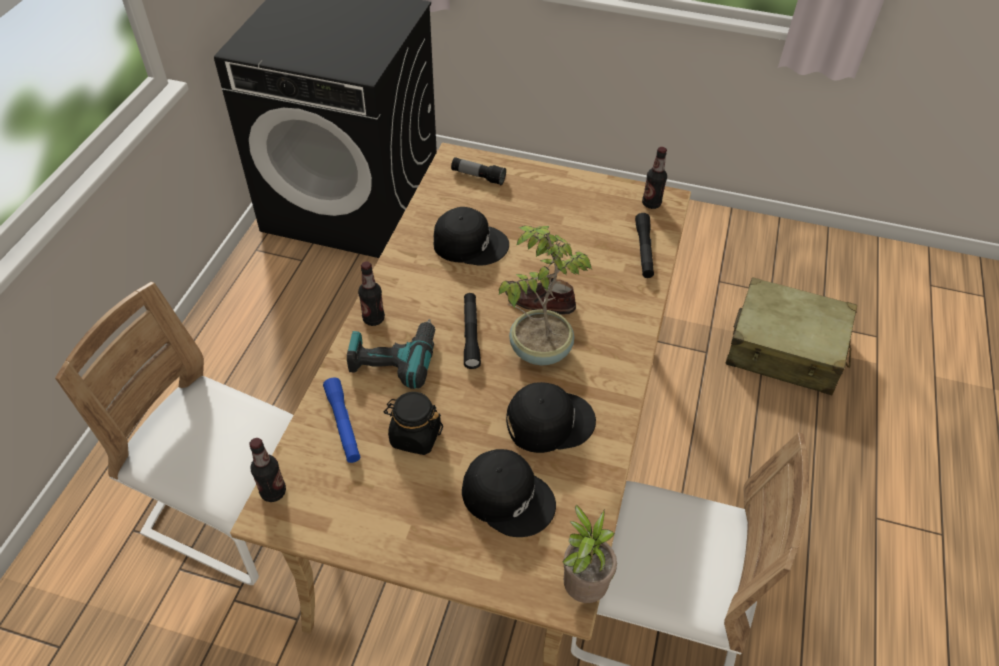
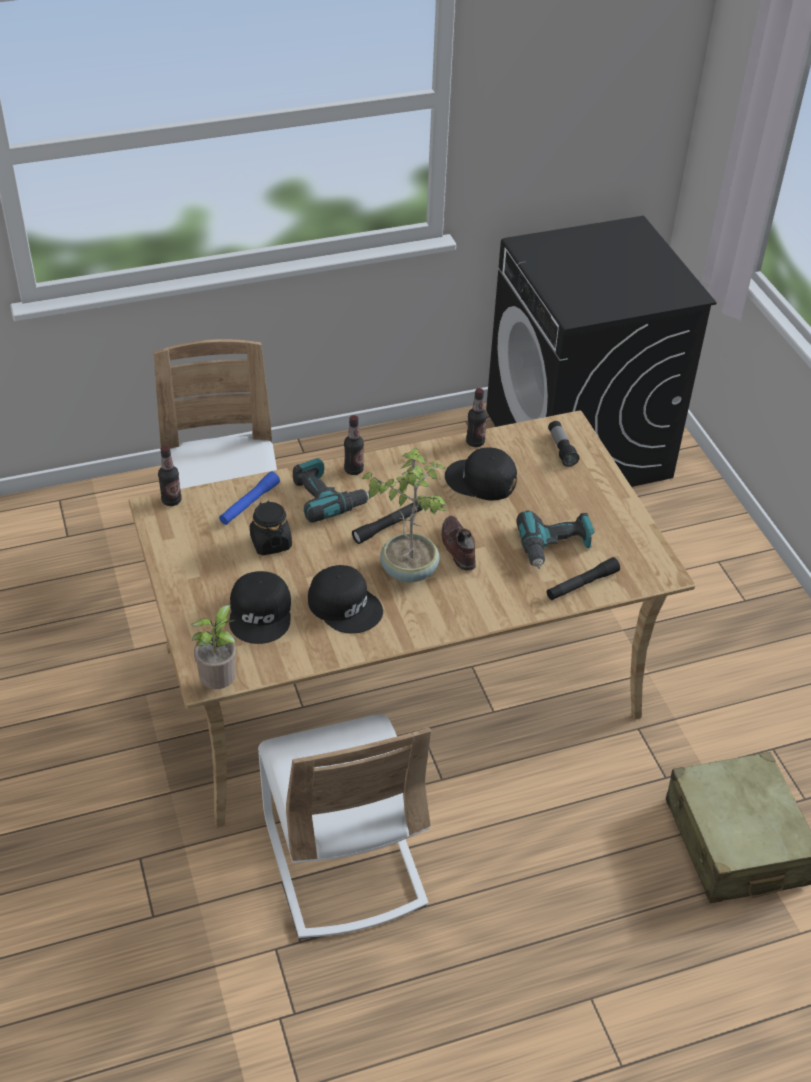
camera: 55 degrees right, 5 degrees down
black cap [434,207,509,265] -> black cap turned 135 degrees clockwise [445,448,517,501]
bottle [642,147,667,209] -> bottle moved to [466,388,487,447]
none -> power drill [516,510,595,569]

